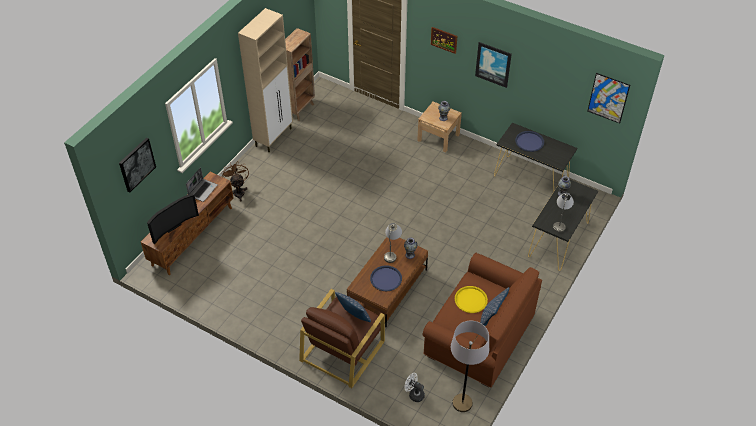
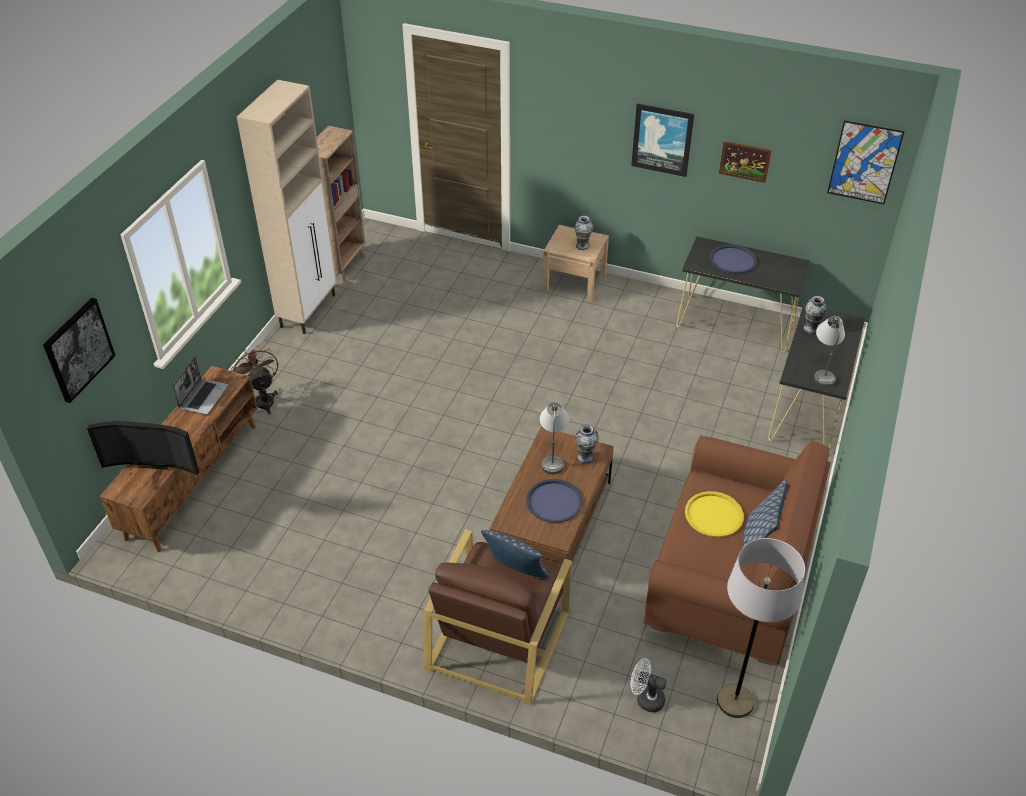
camera: 10 degrees left, 5 degrees down
television [147,193,199,244] -> television turned 60 degrees clockwise [87,421,199,475]
picture [431,27,457,54] -> picture moved to [719,141,772,183]

